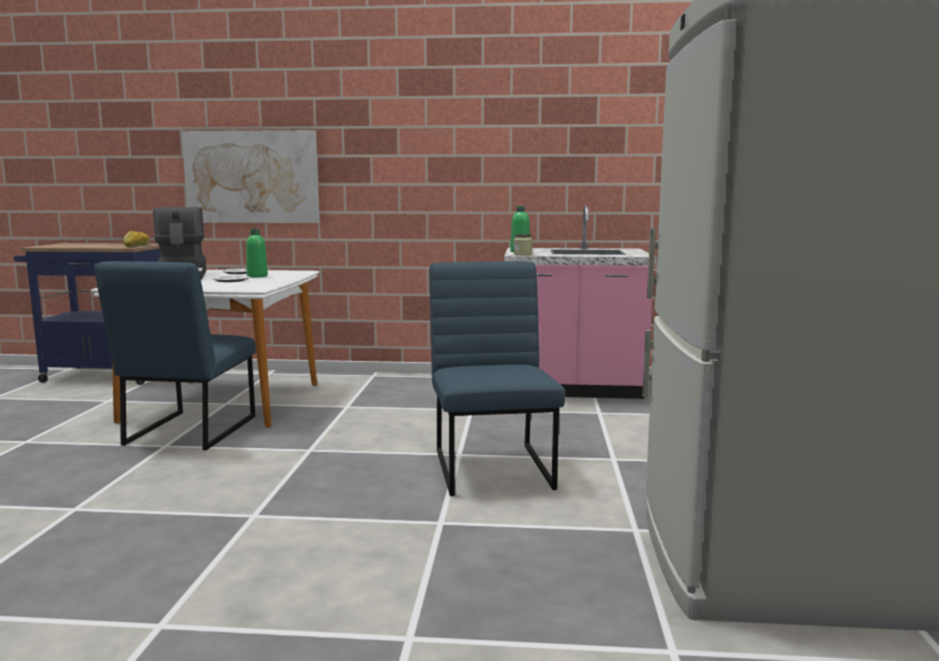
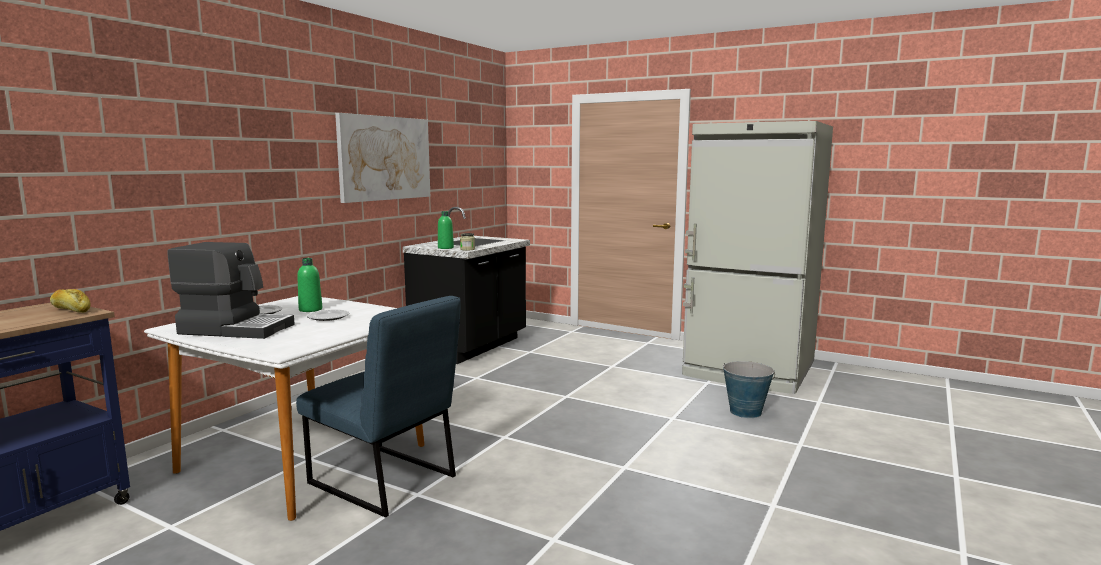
camera: 65 degrees left, 0 degrees up
picture [181,130,320,223] -> picture moved to [335,113,430,203]
blue chair [429,261,565,496] -> none
pink counter [504,205,657,399] -> black counter [403,207,530,364]
none -> bucket [723,361,775,418]

